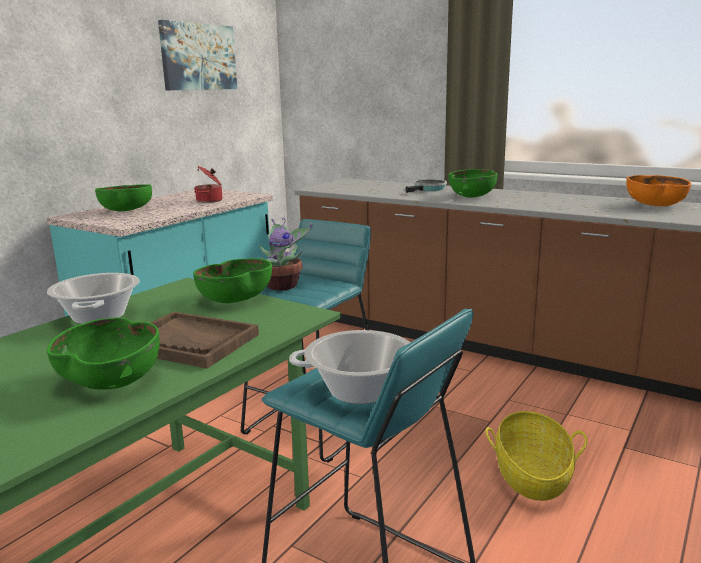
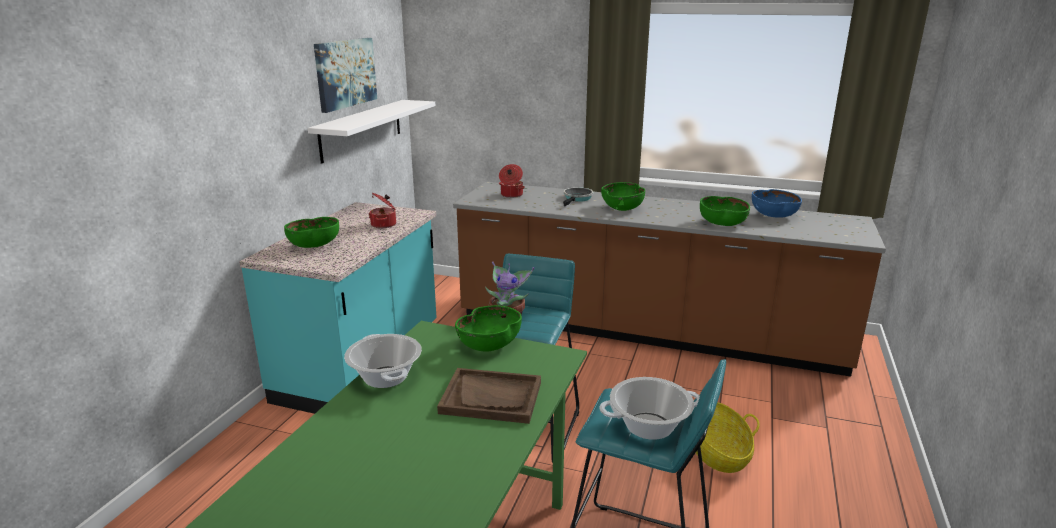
camera: 15 degrees left, 5 degrees up
green bowl [47,317,160,390] -> green bowl moved to [700,196,750,226]
orange bowl [626,175,691,206] -> blue bowl [752,189,802,218]
none -> white shelf [308,100,435,164]
none -> cooking pot [499,164,525,198]

